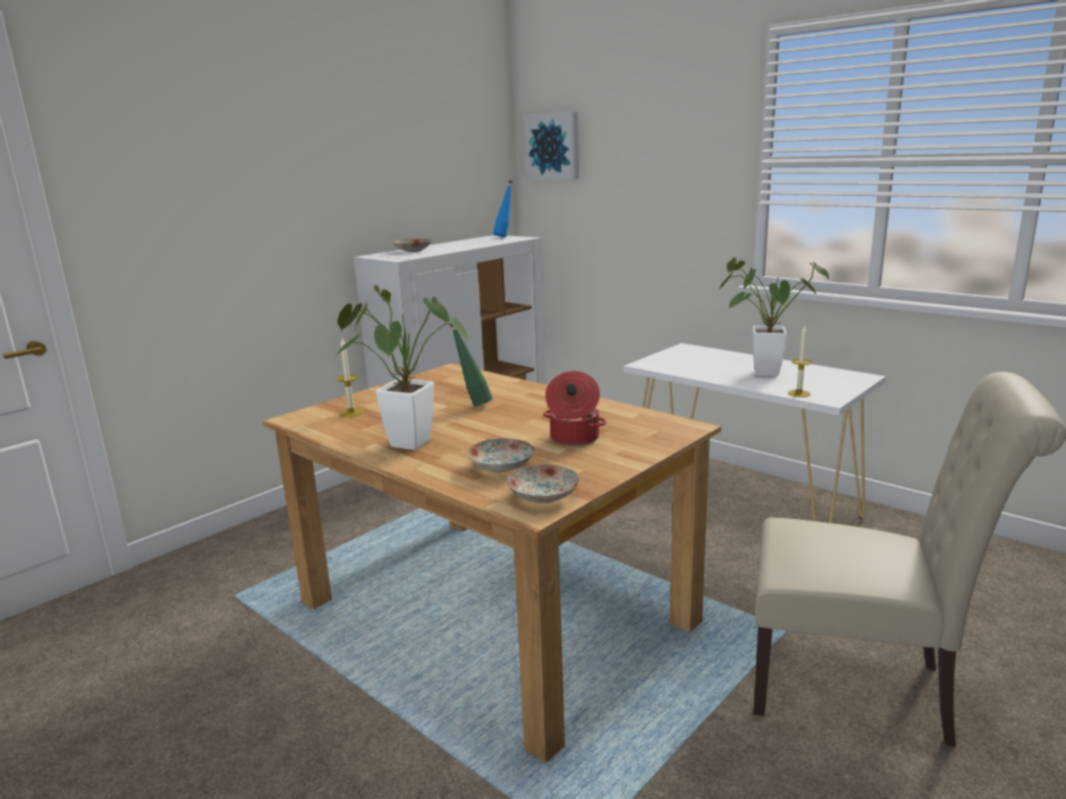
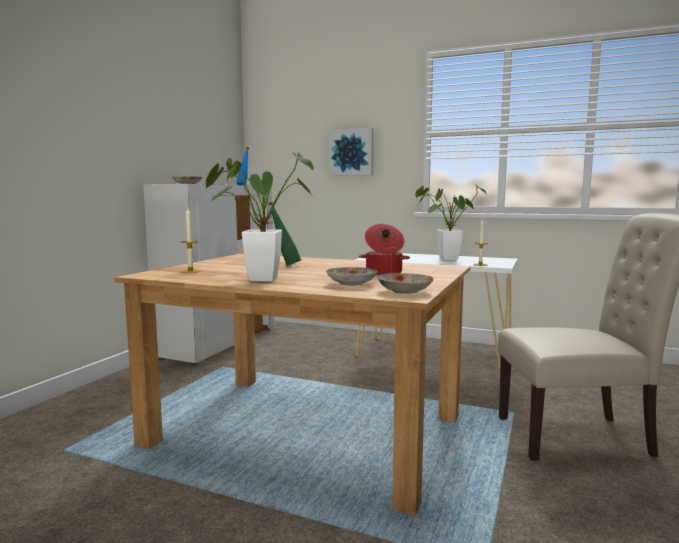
camera: 20 degrees left, 10 degrees down
picture [525,111,579,180] -> picture moved to [329,128,374,176]

